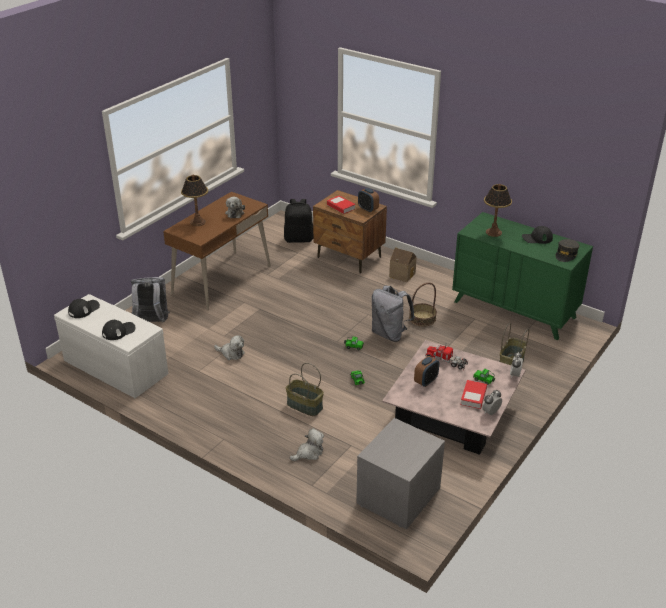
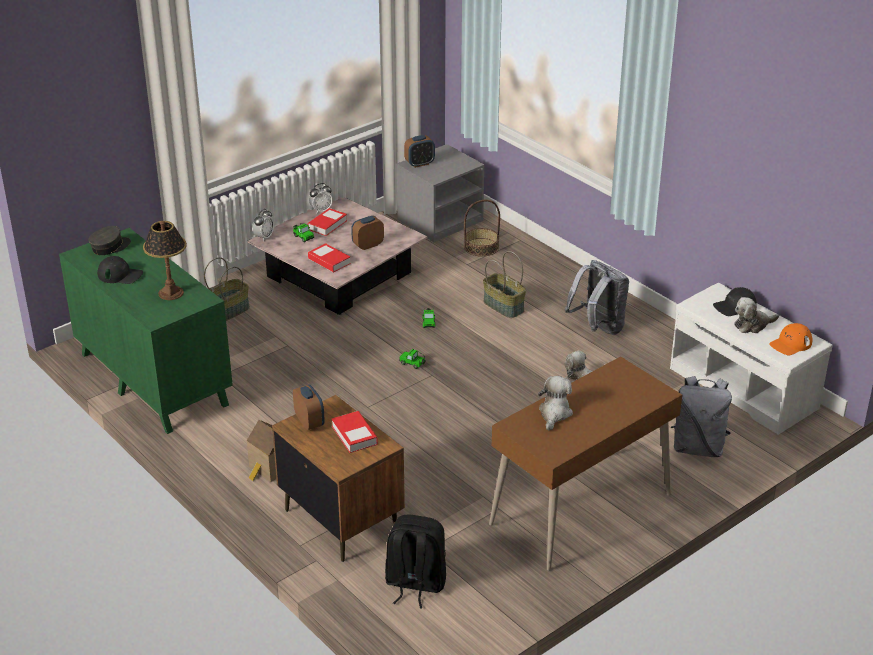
camera: 165 degrees left, 0 degrees up
black cap [68,299,100,318] -> orange cap [769,323,813,355]
table lamp [181,175,208,226] -> none
plush toy [289,428,324,461] -> plush toy moved to [734,297,779,333]
grey backpack [372,286,415,342] -> grey backpack moved to [565,260,629,335]
basket [409,283,437,327] -> basket moved to [464,199,500,257]
toy truck [425,344,468,370] -> book [308,243,351,272]
none -> alarm clock [404,135,435,168]

